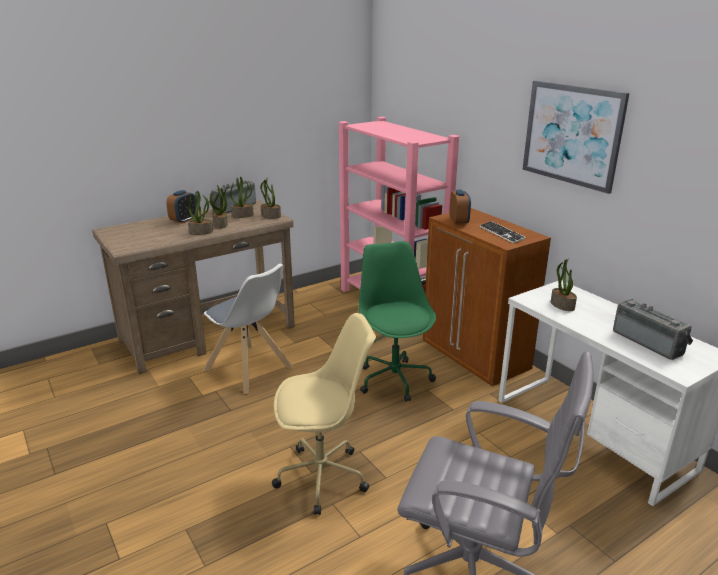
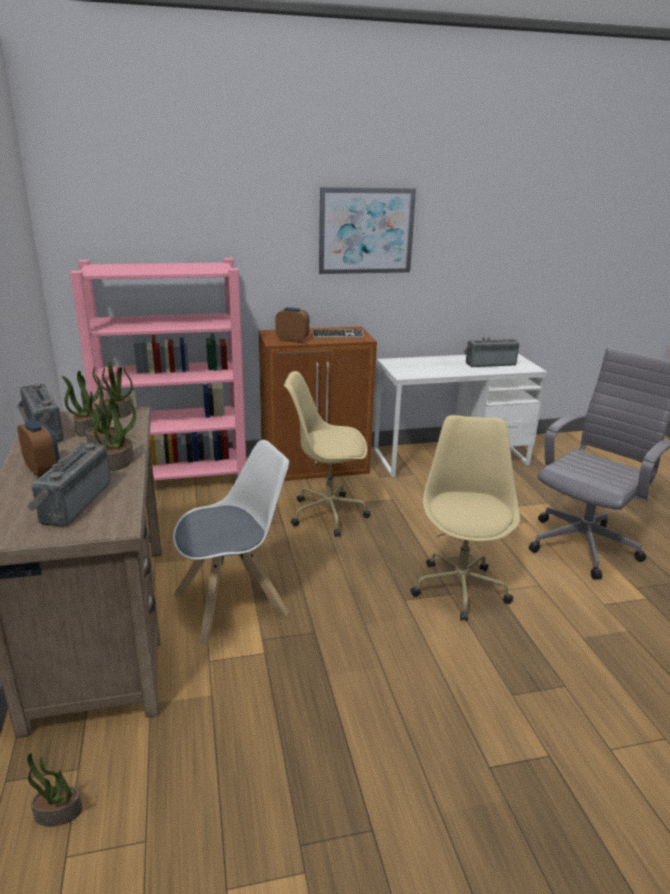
camera: 70 degrees left, 0 degrees up
green office chair [359,241,436,402] -> beige office chair [284,371,370,537]
potted plant [551,259,577,311] -> potted plant moved to [27,753,82,827]
none -> radio [27,443,111,527]

